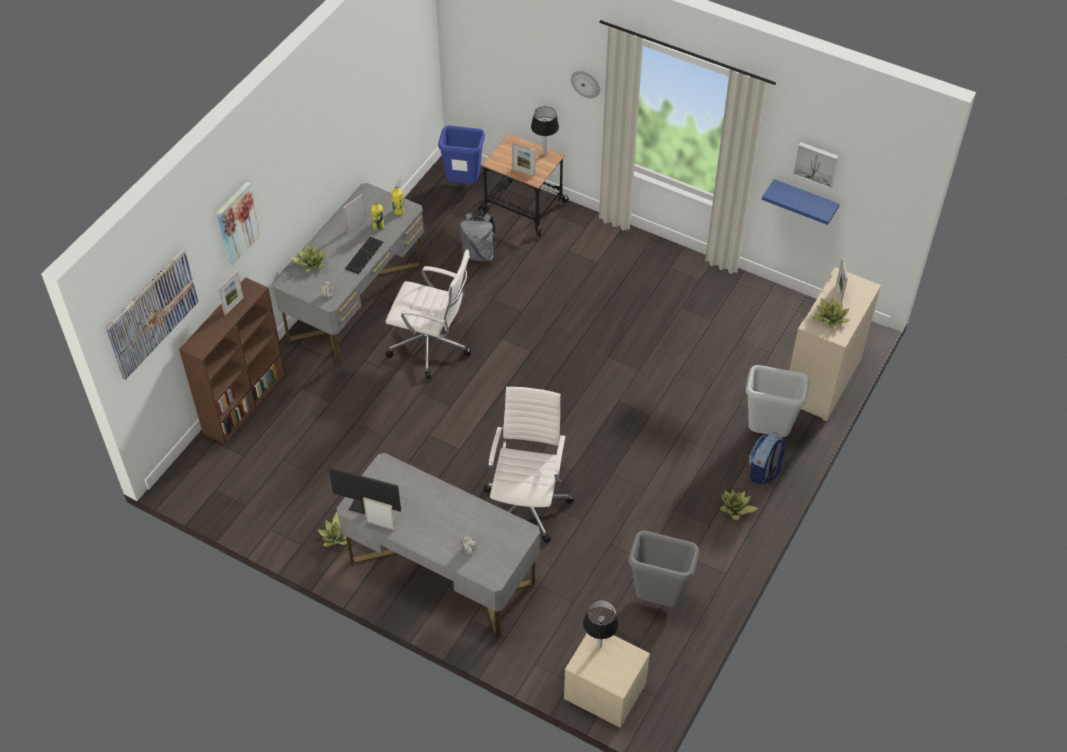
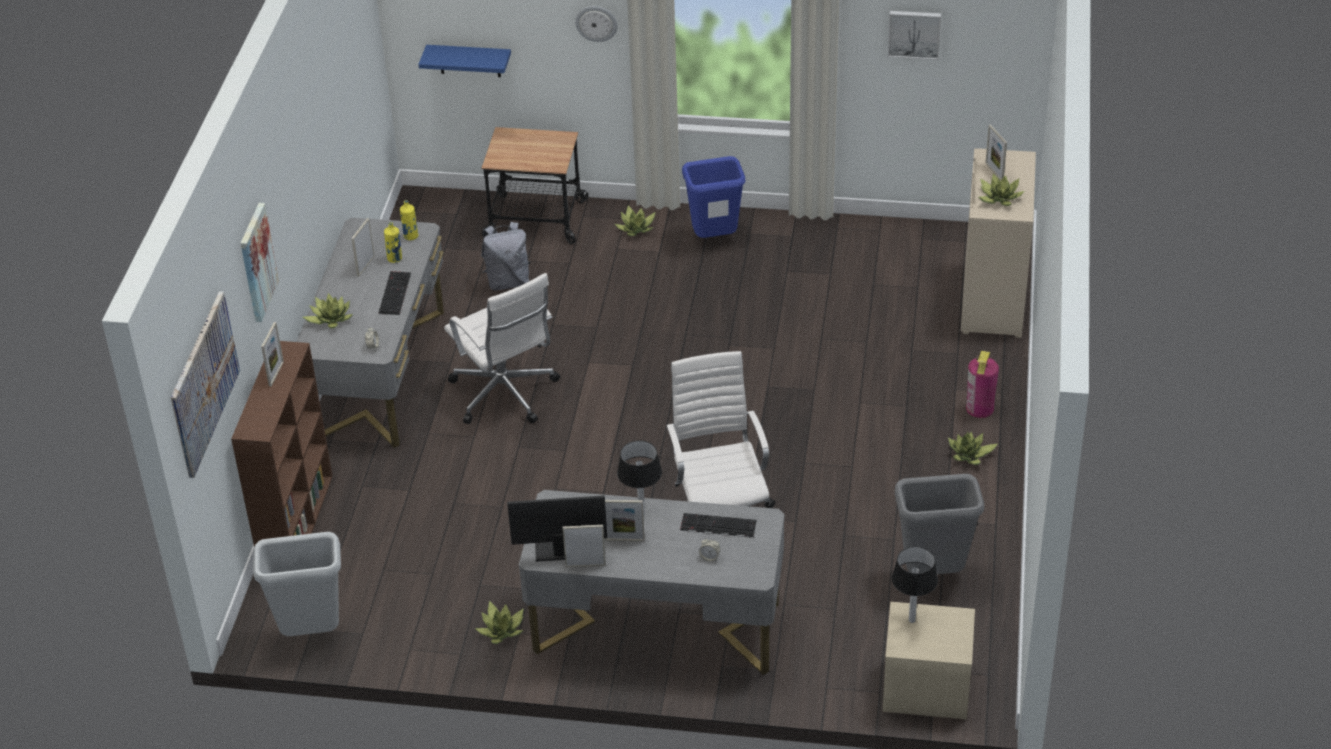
camera: 20 degrees left, 10 degrees down
white office chair [385,249,471,379] -> white office chair turned 60 degrees clockwise [444,273,561,424]
blue trash can [438,125,485,184] -> blue trash can moved to [682,156,746,238]
picture frame [512,143,535,176] -> picture frame moved to [605,500,645,541]
table lamp [531,106,559,155] -> table lamp moved to [617,440,662,517]
grey trash can [746,365,810,437] -> grey trash can moved to [253,532,341,636]
backpack [749,432,786,485] -> fire extinguisher [966,351,999,418]
blue shelf [762,179,840,225] -> blue shelf moved to [418,45,511,77]
none -> potted plant [615,205,655,236]
none -> keyboard [680,513,757,538]

